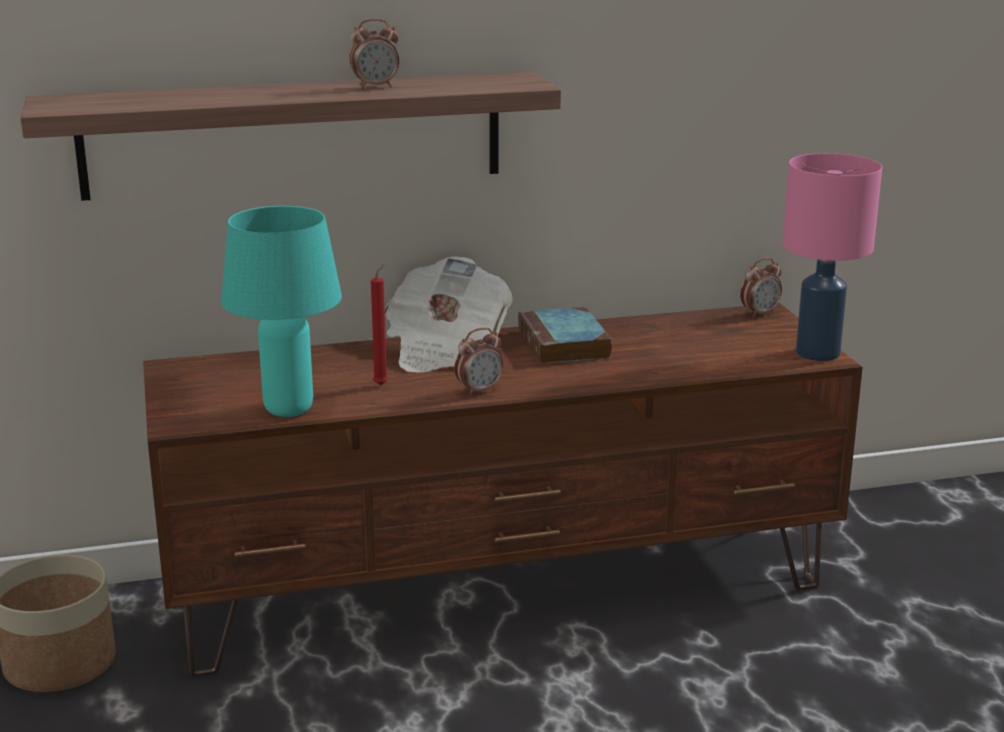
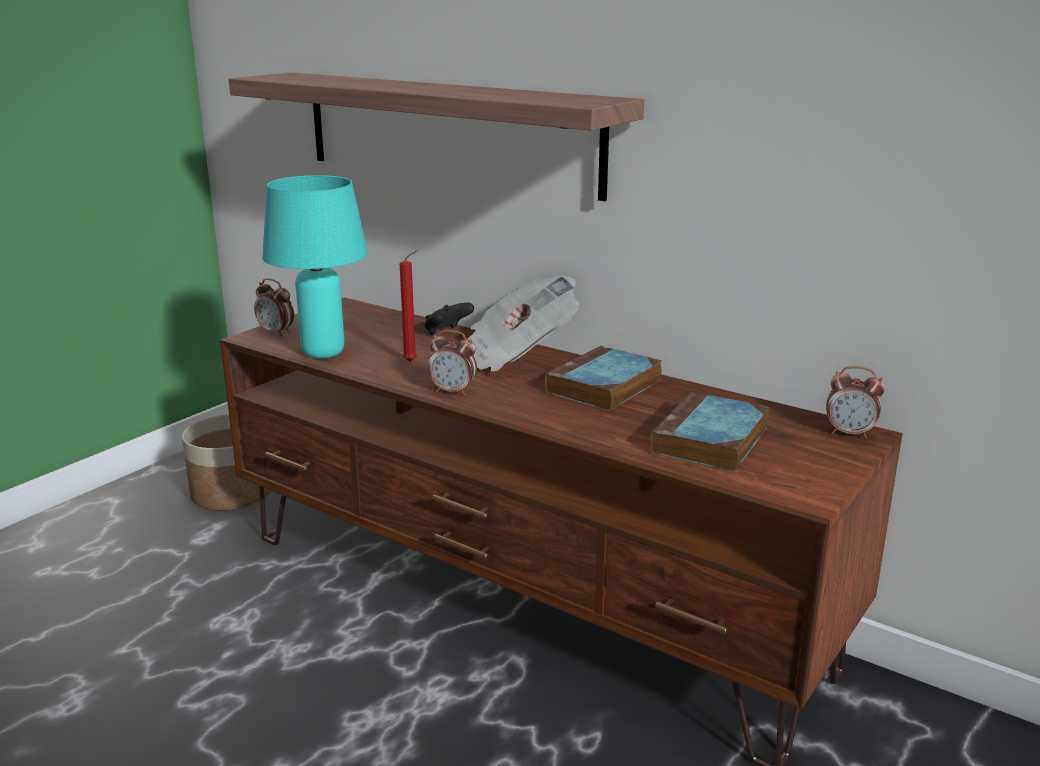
camera: 50 degrees right, 0 degrees up
alarm clock [350,19,399,89] -> alarm clock moved to [254,278,294,337]
pink table lamp [782,153,882,361] -> none
none -> black game controller [425,303,474,335]
none -> book [651,392,769,472]

